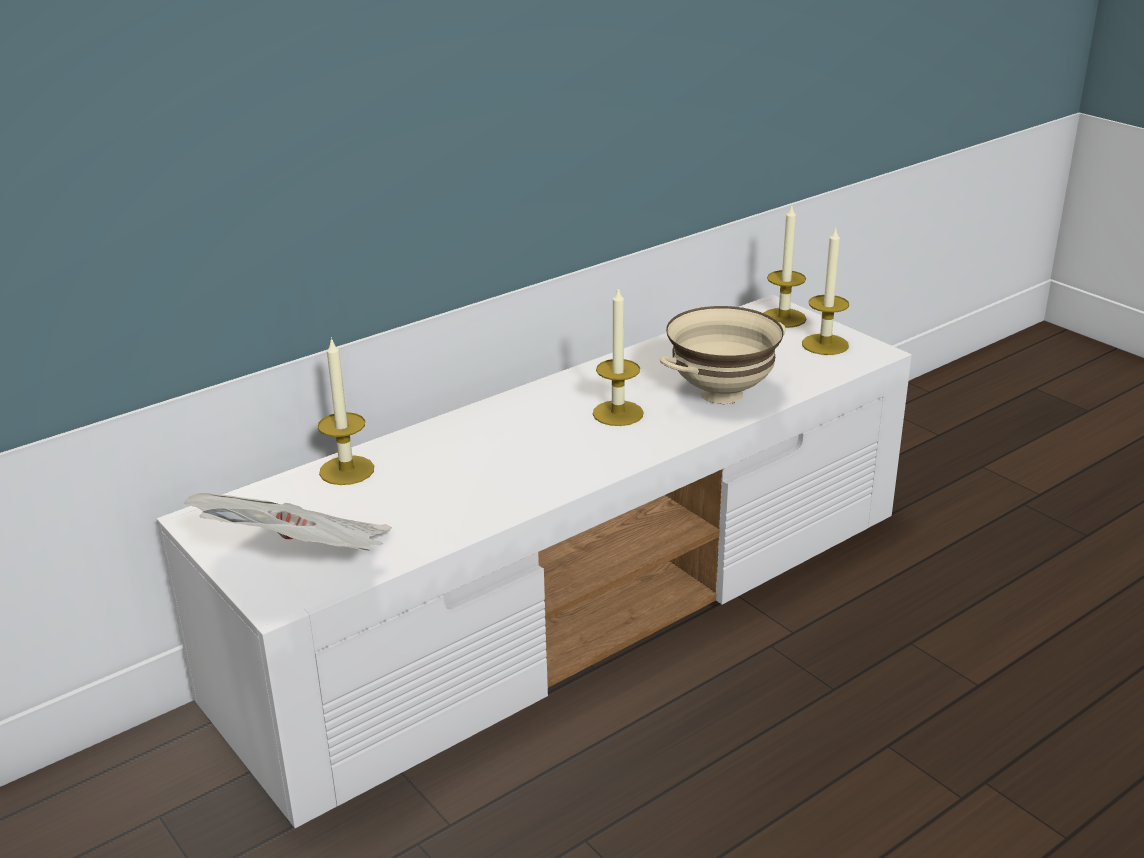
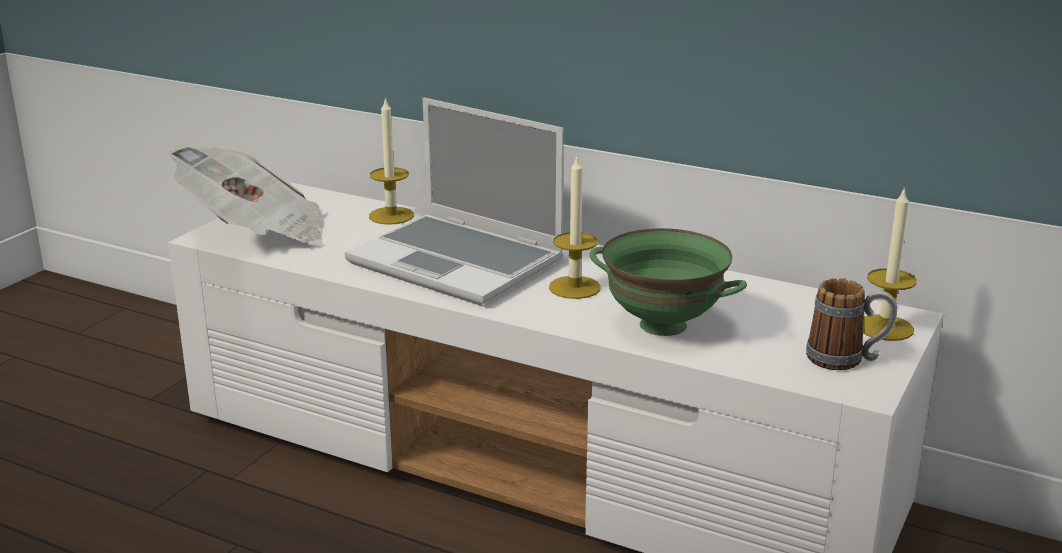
camera: 65 degrees right, 5 degrees down
beige bowl [660,306,786,404] -> green bowl [590,228,747,336]
candle [802,226,849,355] -> mug [806,278,897,370]
none -> laptop [345,98,564,305]

